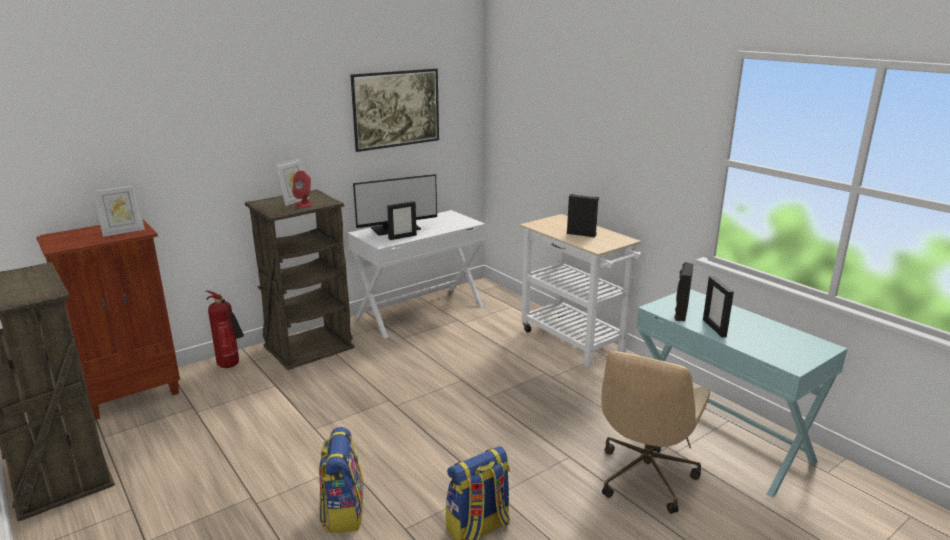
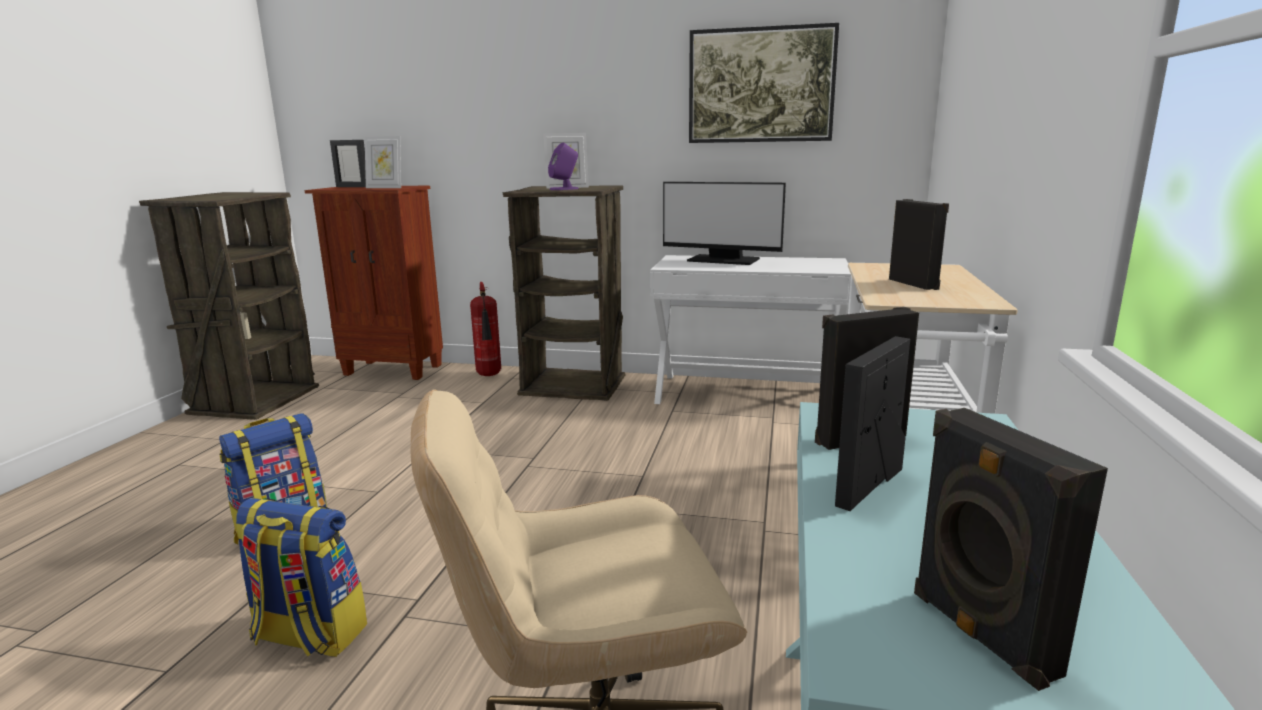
camera: 50 degrees right, 5 degrees down
red speaker [292,171,314,208] -> purple speaker [548,143,579,190]
picture frame [387,201,417,240] -> picture frame moved to [330,140,366,187]
none -> black speaker [914,408,1108,691]

